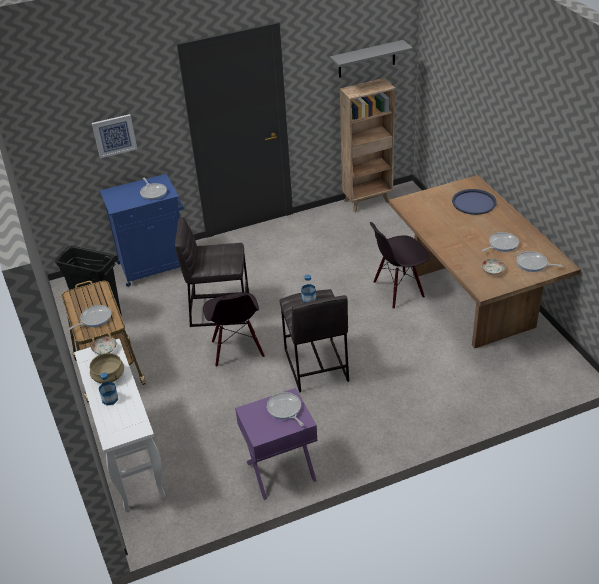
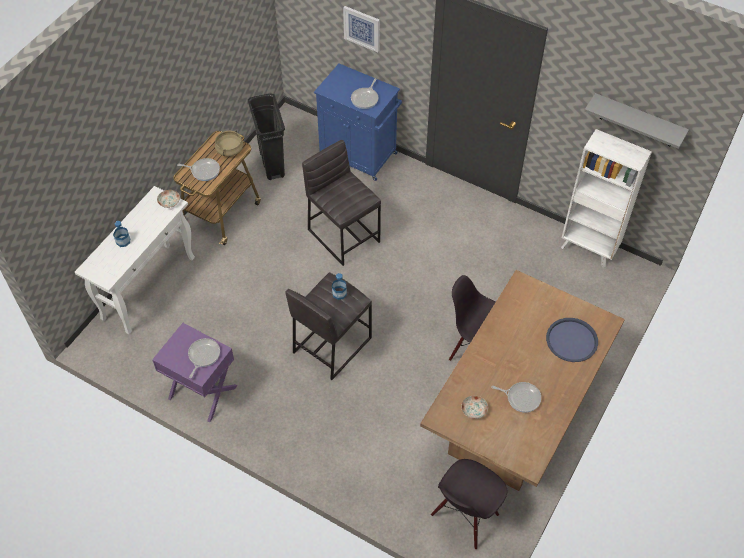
camera: 50 degrees right, 15 degrees up
beige cooking pot [89,353,124,383] -> beige cooking pot moved to [215,131,243,157]
black chair [203,292,265,367] -> black chair moved to [431,459,507,549]
brown bookcase [340,78,395,212] -> white bookcase [561,129,652,267]
frying pan [516,251,563,272] -> none

